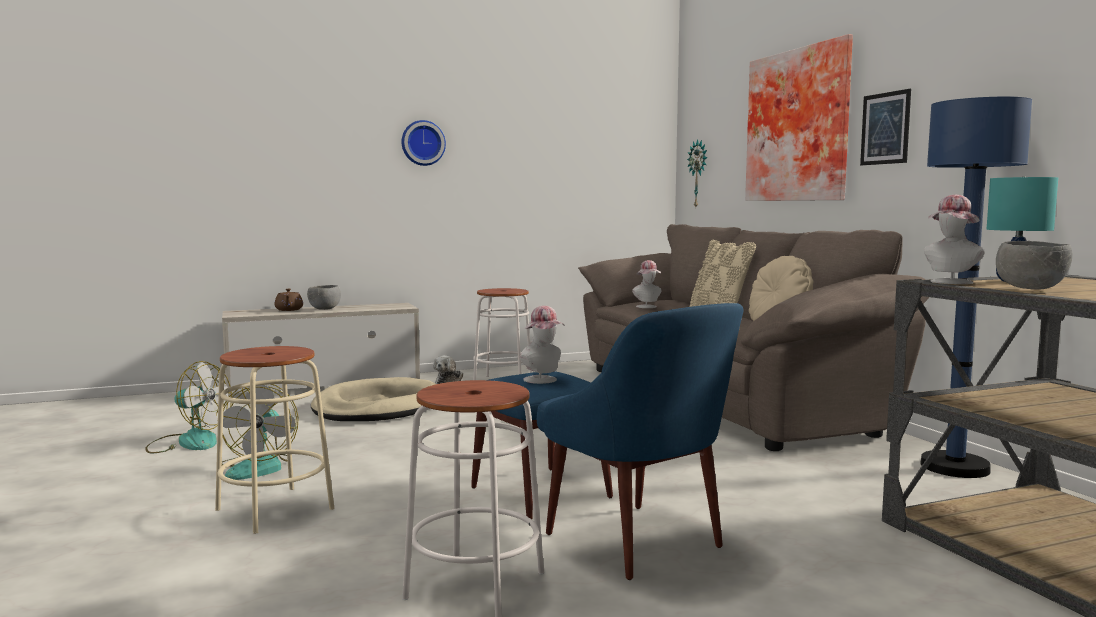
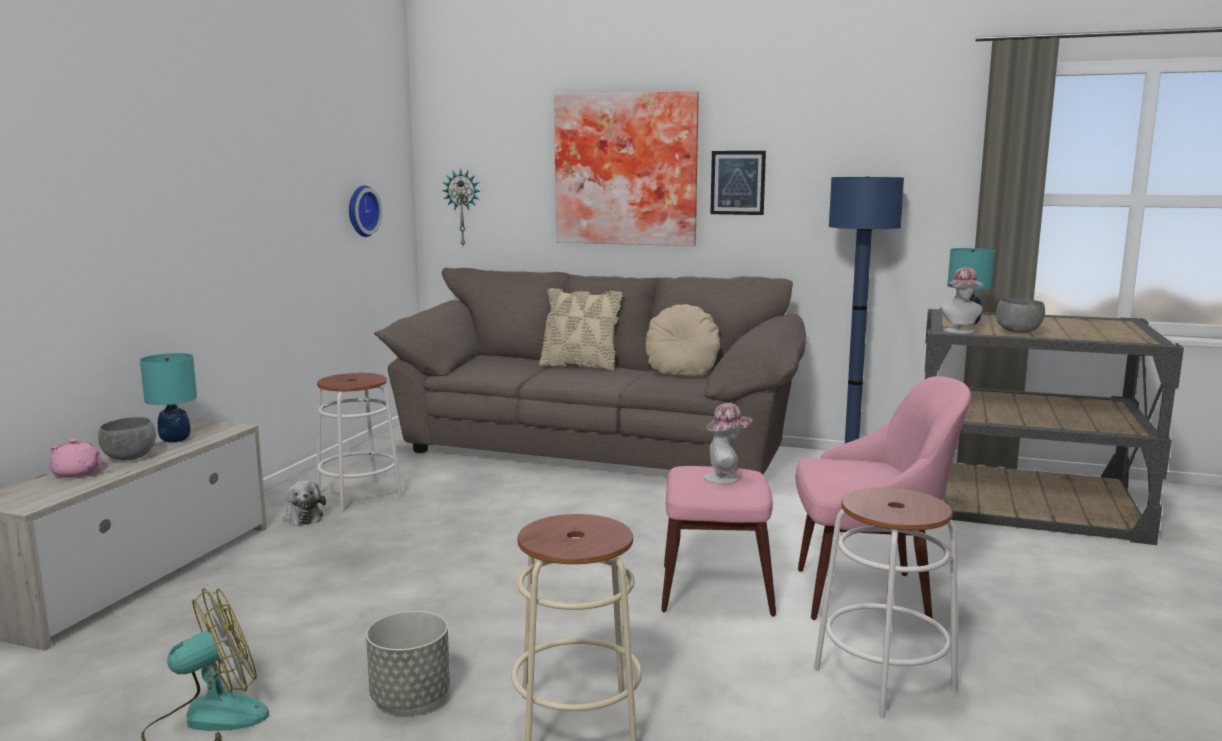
camera: 50 degrees left, 5 degrees up
fan [222,384,299,480] -> grey planter [366,611,450,709]
brown teapot [274,289,303,311] -> pink teapot [50,439,102,478]
beige dog bed [311,377,436,421] -> none
wall clock [402,120,446,166] -> wall clock moved to [349,185,382,237]
blue armchair [471,303,744,580] -> pink armchair [661,376,971,623]
hat [632,260,661,308] -> none
none -> turquoise table lamp [140,353,197,442]

